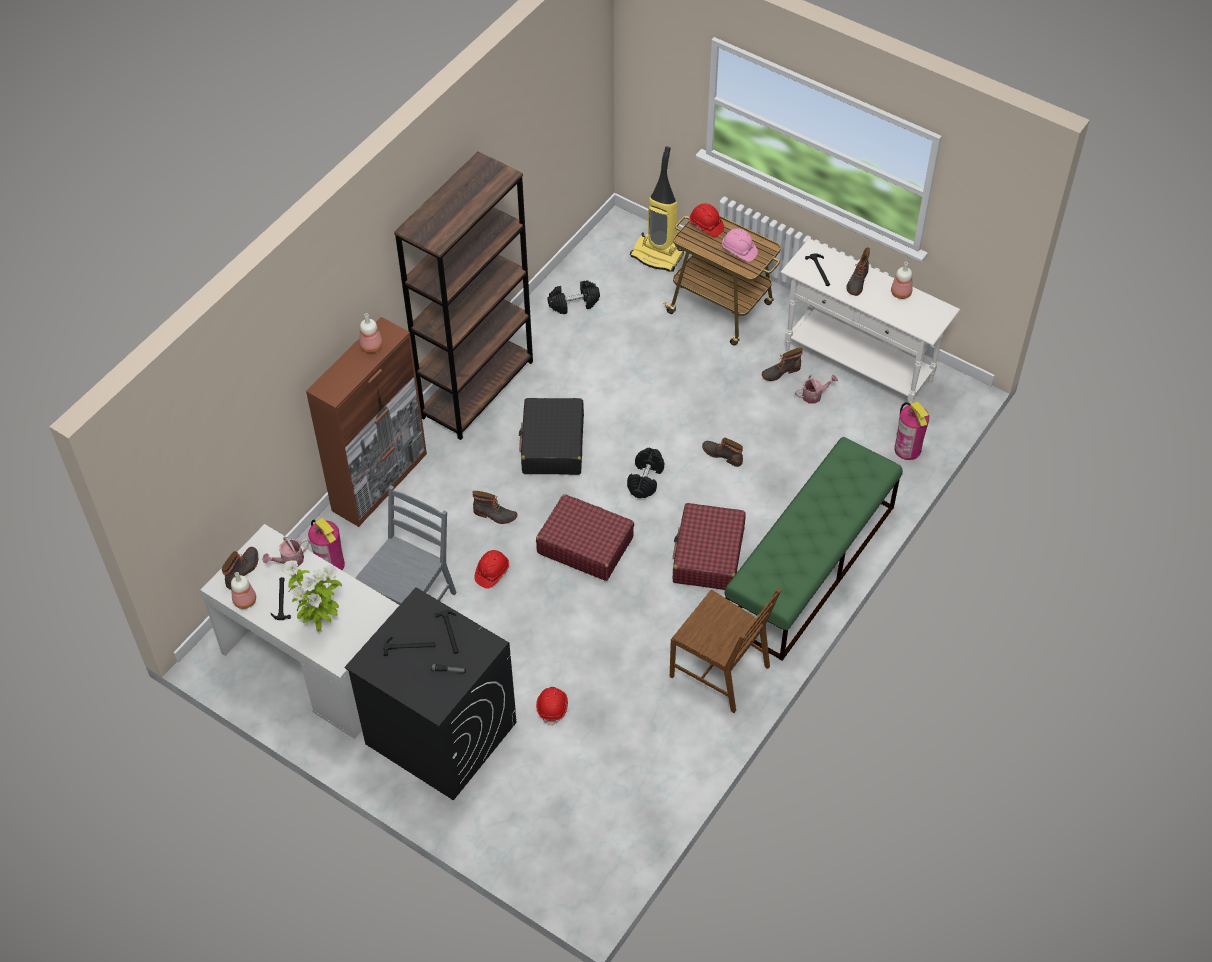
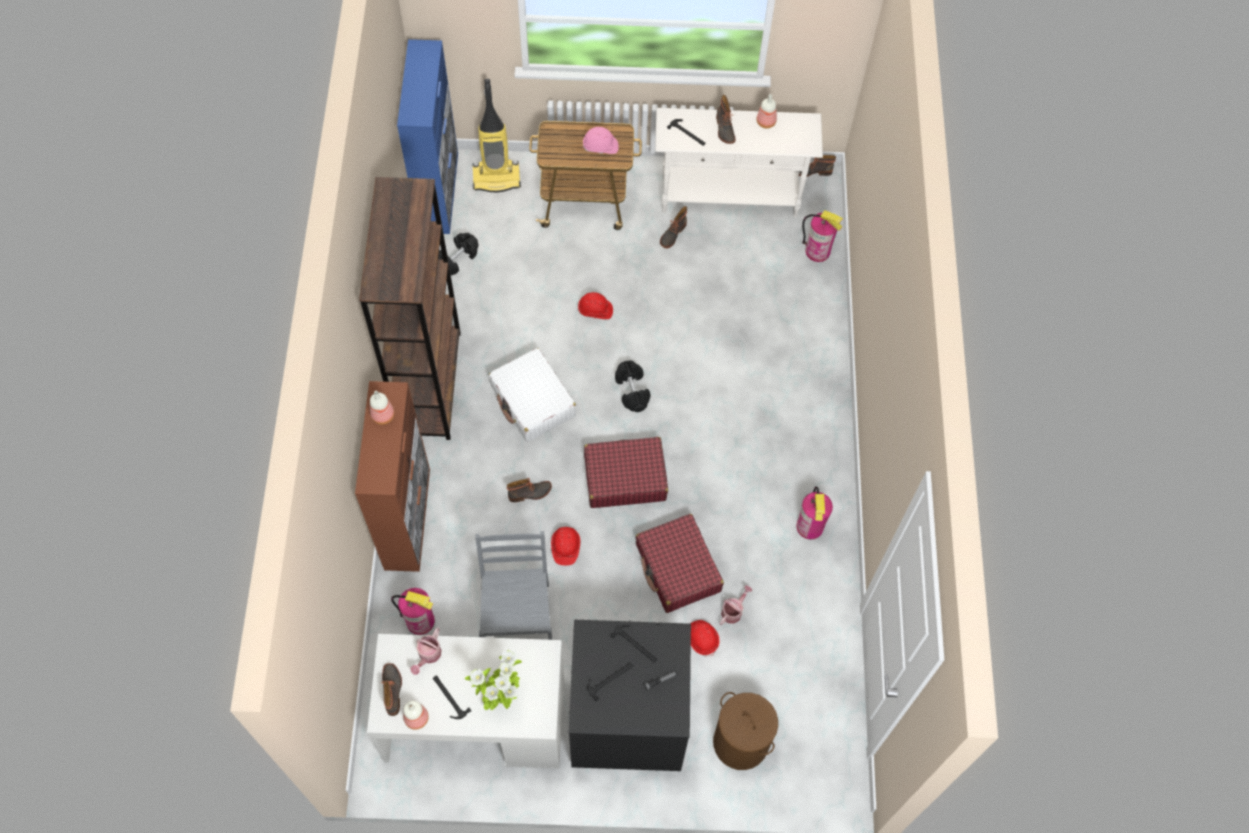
camera: 35 degrees left, 10 degrees up
black suitcase [519,398,584,475] -> white suitcase [488,348,576,442]
brown chair [670,588,781,713] -> fire extinguisher [796,486,833,540]
red suitcase [673,503,746,590] -> red suitcase moved to [636,514,724,613]
red hard hat [690,203,724,237] -> red hard hat moved to [578,292,613,319]
boot [702,437,743,467] -> boot moved to [799,155,836,177]
green bench [724,437,903,661] -> none
watering can [795,375,838,404] -> watering can moved to [719,586,752,625]
none -> blue cabinet [397,39,458,234]
none -> brown laundry basket [713,692,778,770]

